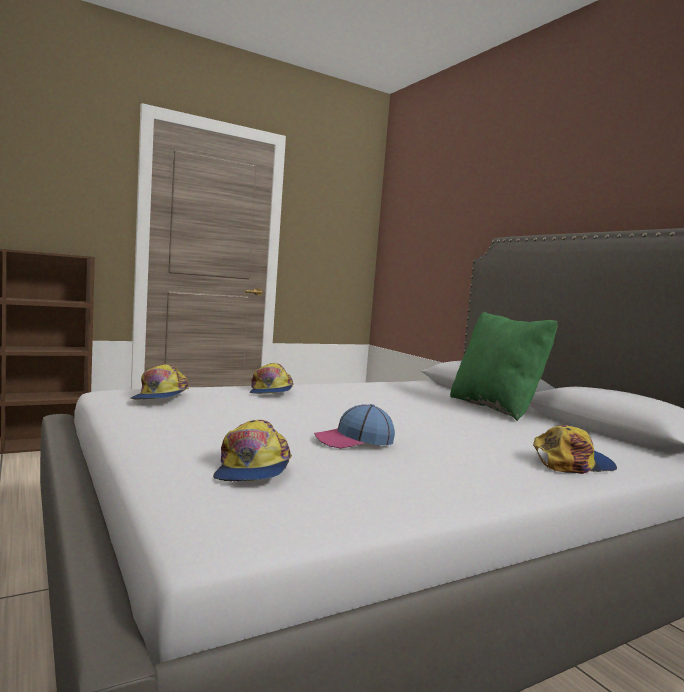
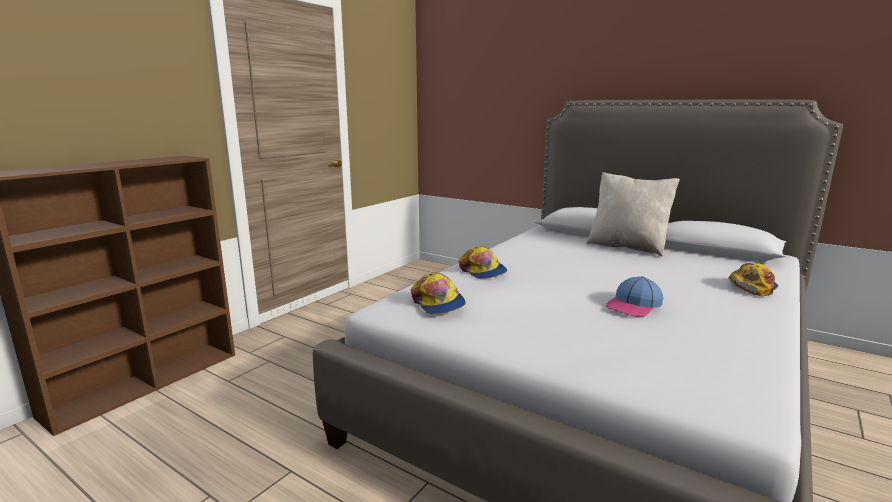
camera: 25 degrees left, 10 degrees up
cap [213,420,292,481] -> none
green pillow [450,312,558,421] -> beige pillow [587,172,680,257]

